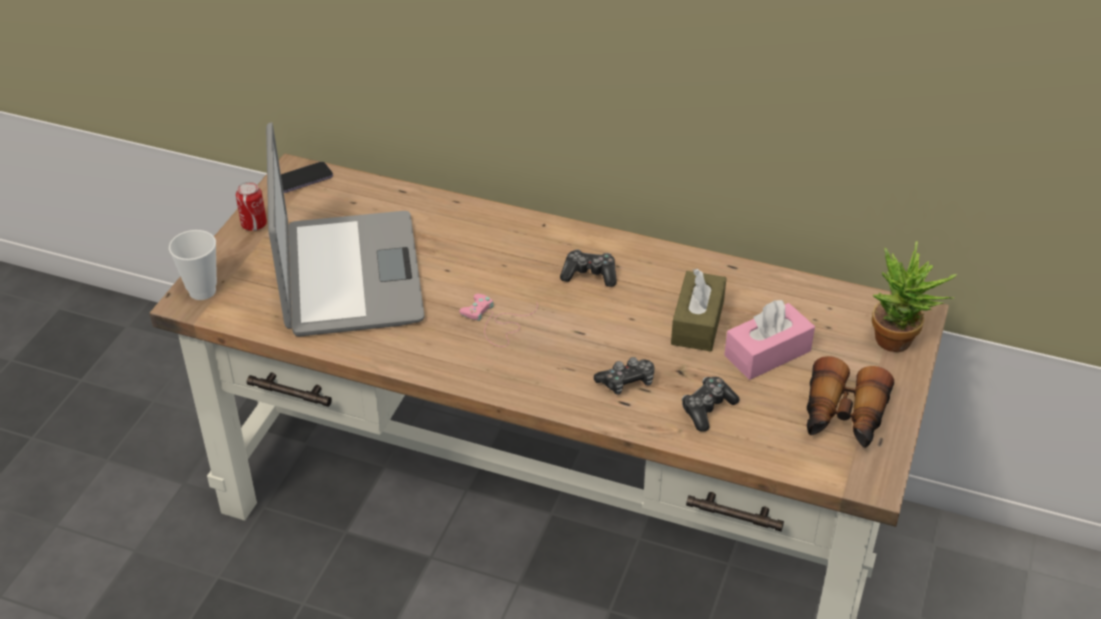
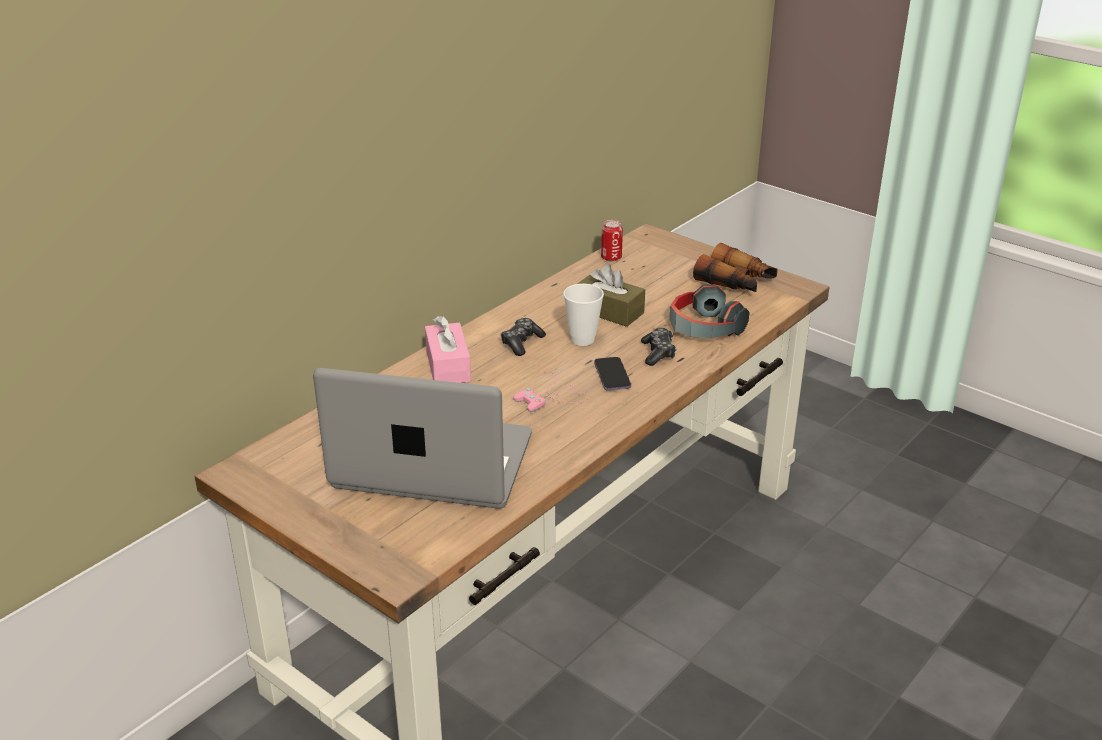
camera: 70 degrees left, 10 degrees down
cup [169,230,217,300] -> cup moved to [563,284,604,346]
can [236,182,267,231] -> can moved to [601,220,623,262]
phone [281,162,333,193] -> phone moved to [594,357,631,391]
game controller [682,377,740,431] -> headphones [669,284,750,338]
pink tissue box [724,300,815,380] -> pink tissue box moved to [425,315,471,383]
potted plant [872,241,958,352] -> none

